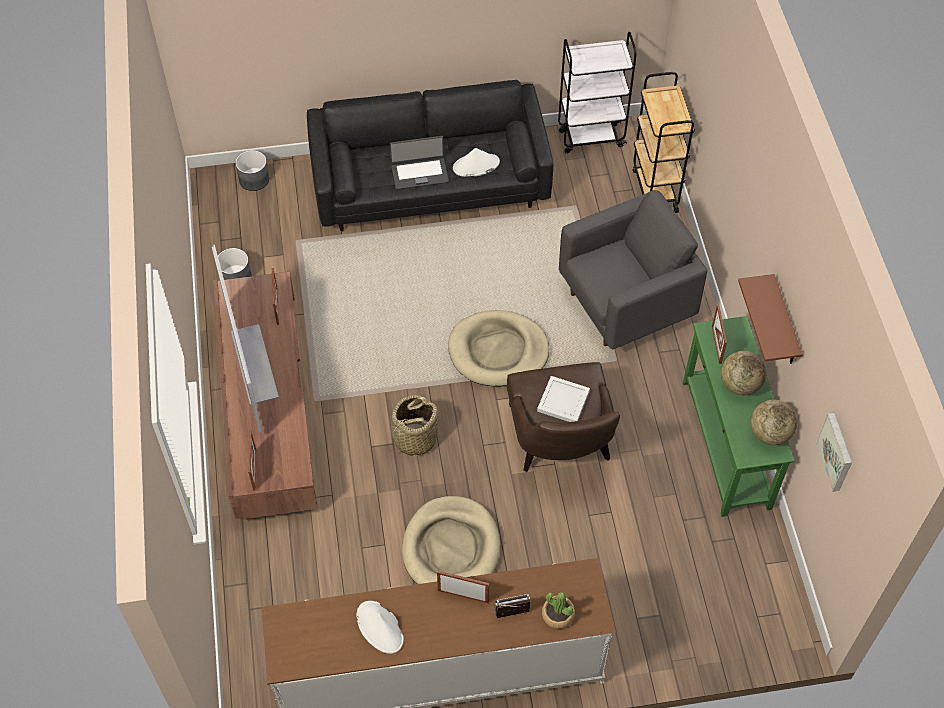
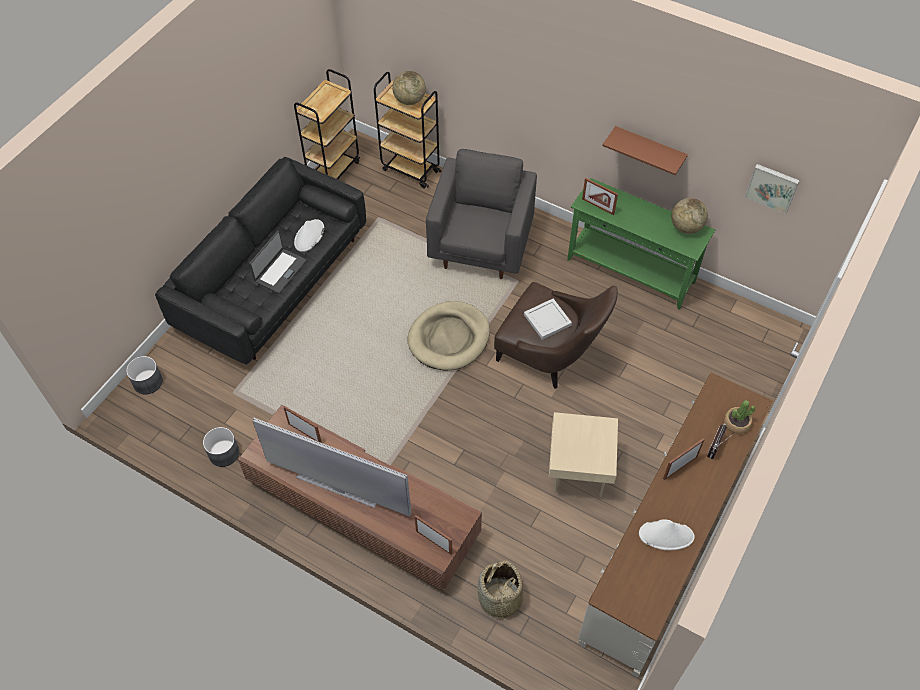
camera: 50 degrees left, 0 degrees up
basket [387,395,438,456] -> basket moved to [478,560,523,625]
beige dog bed [402,496,500,584] -> beige side table [549,412,618,497]
white cart [558,32,636,154] -> brown cart [294,69,361,179]
globe [721,351,766,395] -> globe moved to [392,71,426,105]

